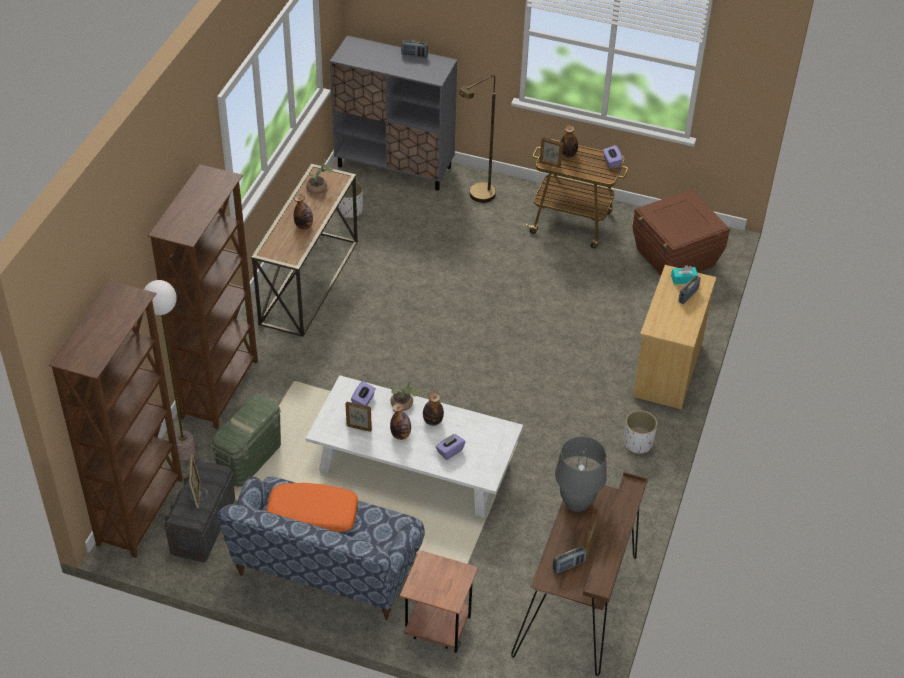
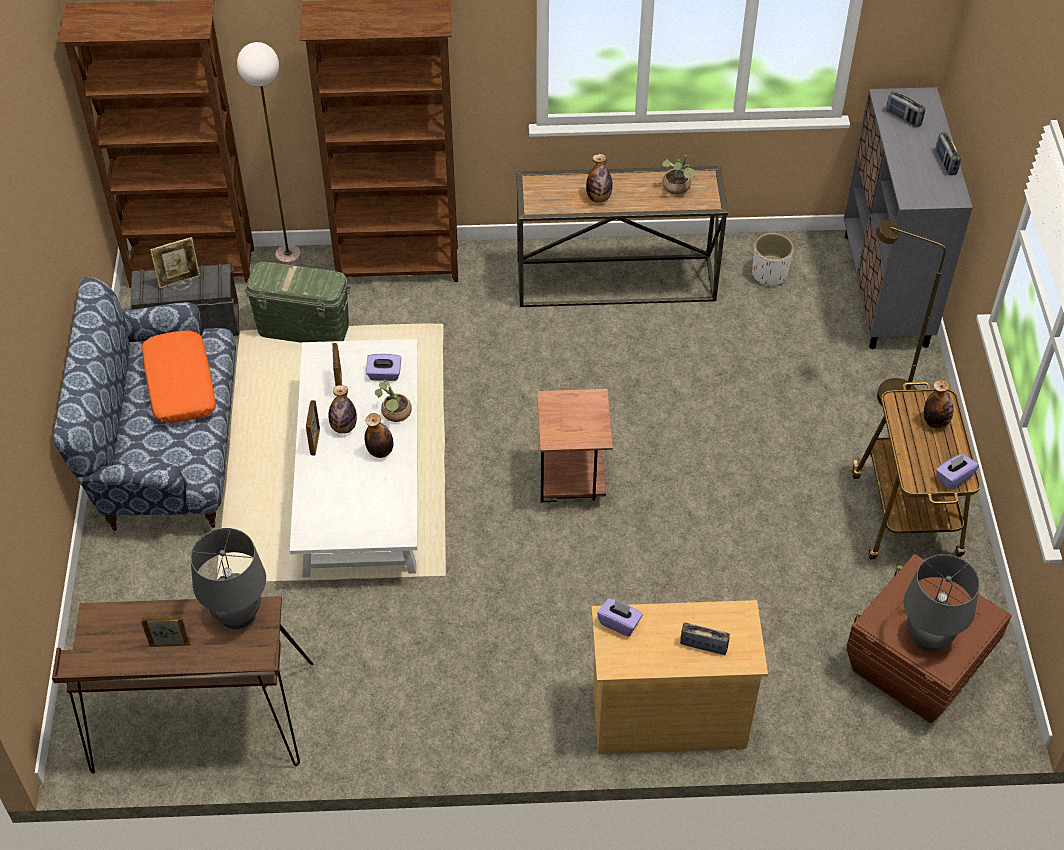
camera: 70 degrees right, 5 degrees up
brown side table [400,550,478,653] -> brown side table moved to [537,389,613,502]
purple tissue box [435,434,465,460] -> purple tissue box moved to [597,598,643,637]
picture frame [540,137,563,168] -> picture frame moved to [306,400,320,455]
radio [553,546,587,574] -> radio moved to [886,91,926,127]
white planter [624,410,658,454] -> none
turquoise tissue box [671,265,698,284] -> none
none -> grey table lamp [904,554,980,652]

